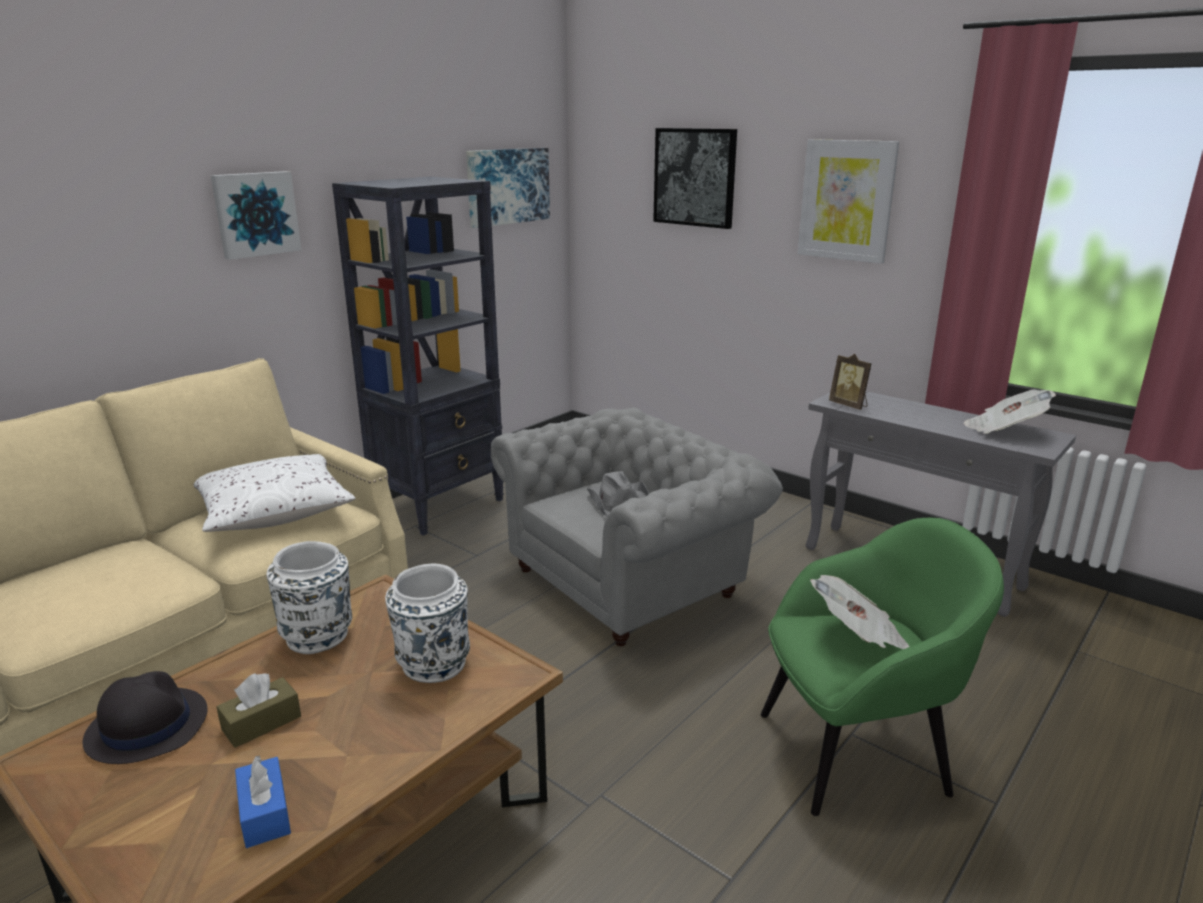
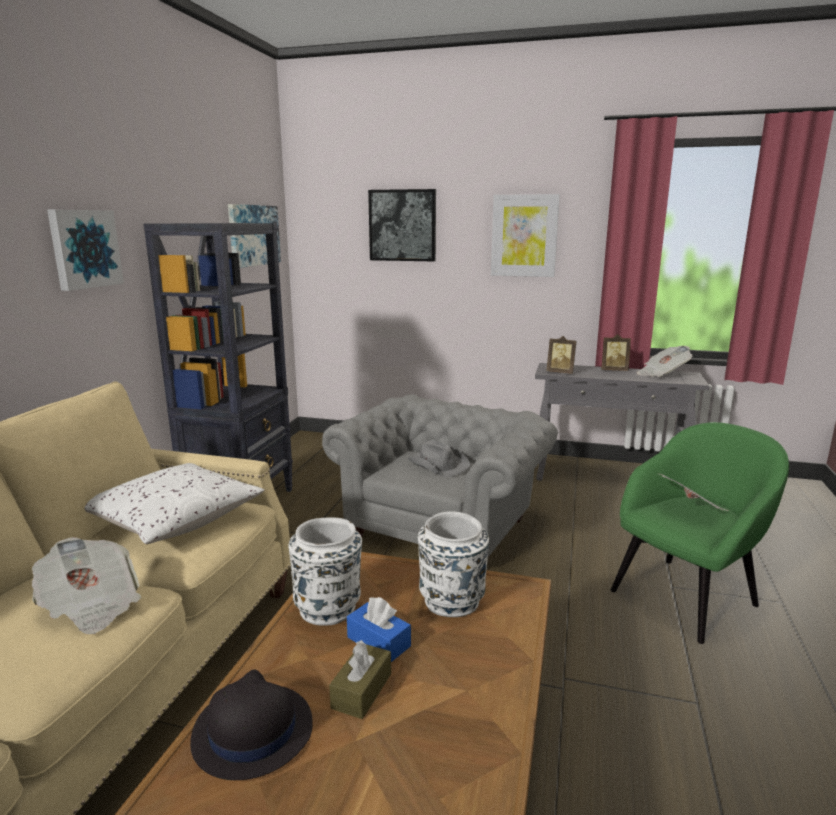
camera: 25 degrees left, 5 degrees down
blue tissue box [235,755,291,848] -> blue tissue box moved to [347,597,411,662]
none -> newspaper [32,537,141,634]
none -> picture frame [601,334,631,371]

